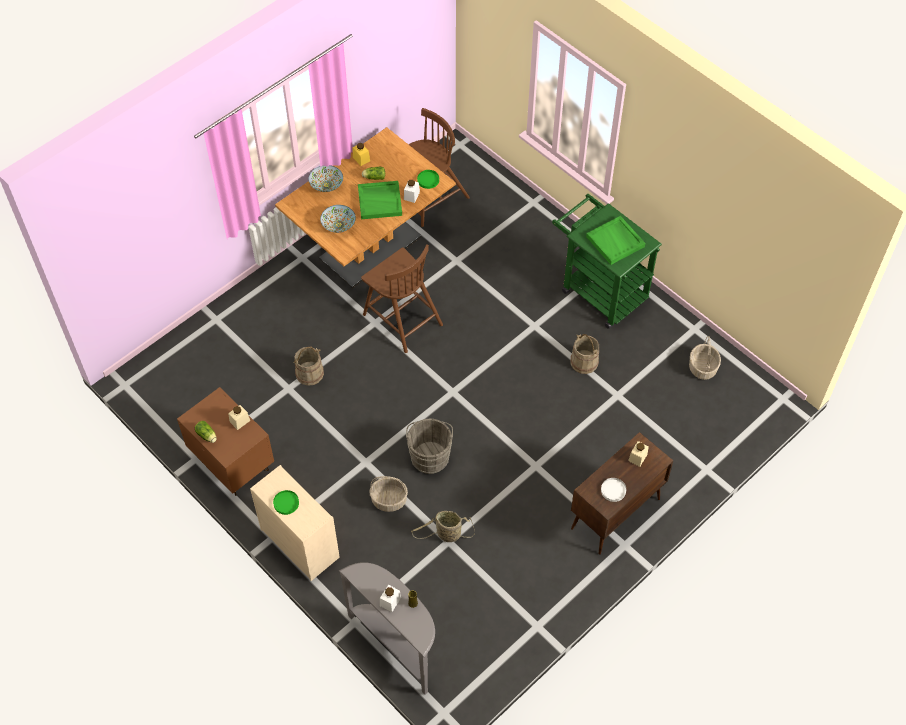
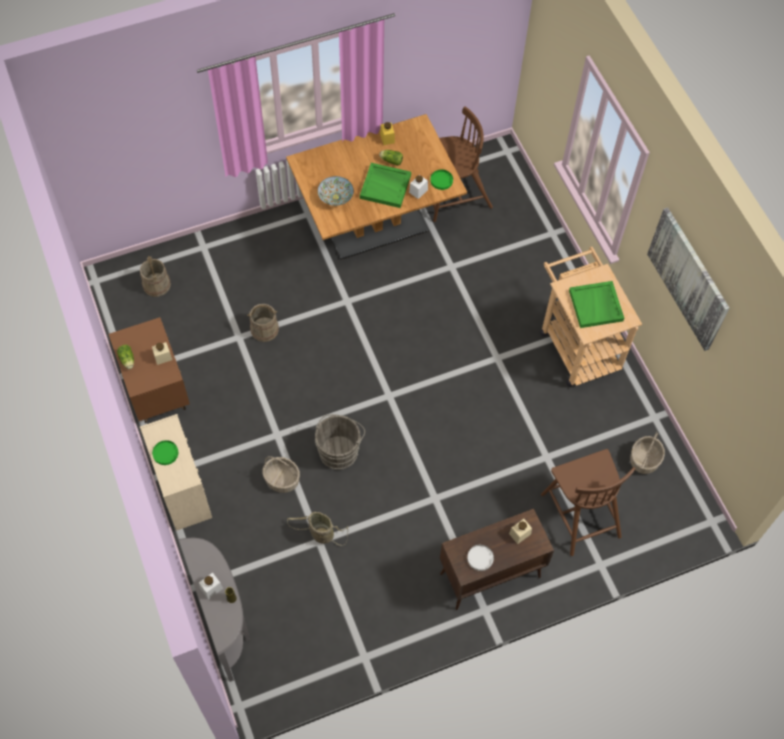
camera: 20 degrees right, 5 degrees up
bowl [309,165,343,192] -> none
brown chair [361,244,443,353] -> brown chair moved to [541,449,635,556]
green cart [552,194,662,329] -> beige cart [540,247,642,387]
beige bucket [570,334,599,374] -> beige bucket moved to [140,256,171,297]
none -> picture [647,208,729,351]

